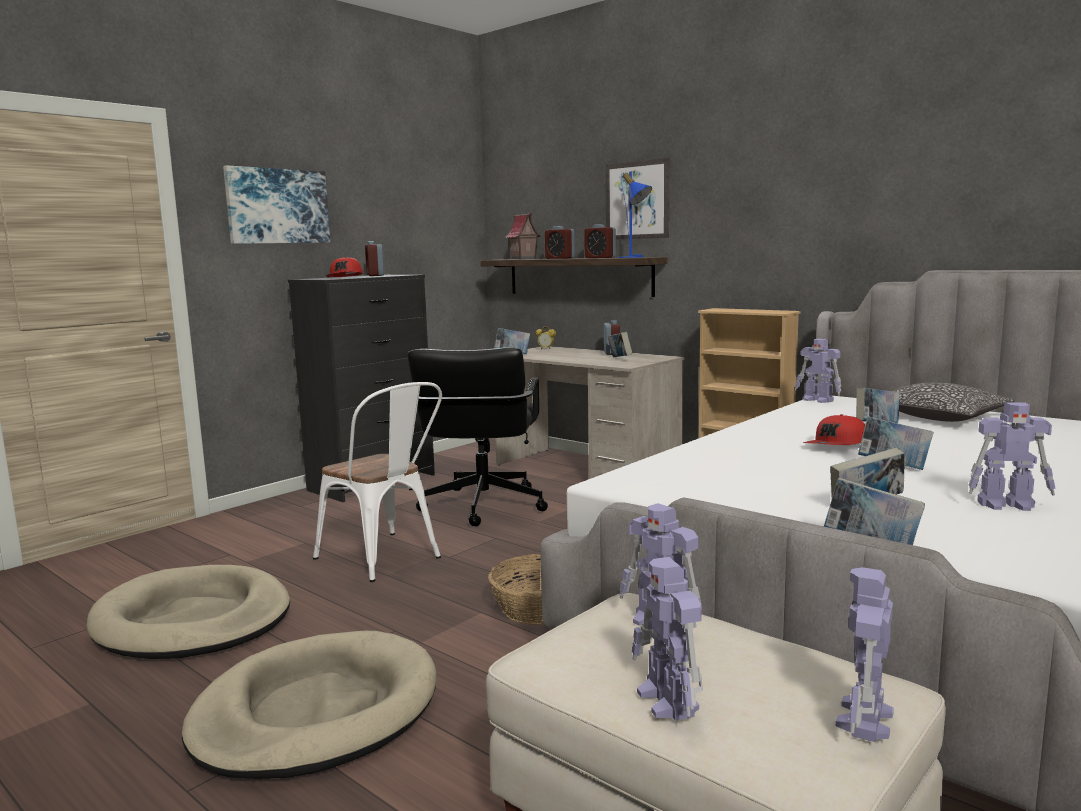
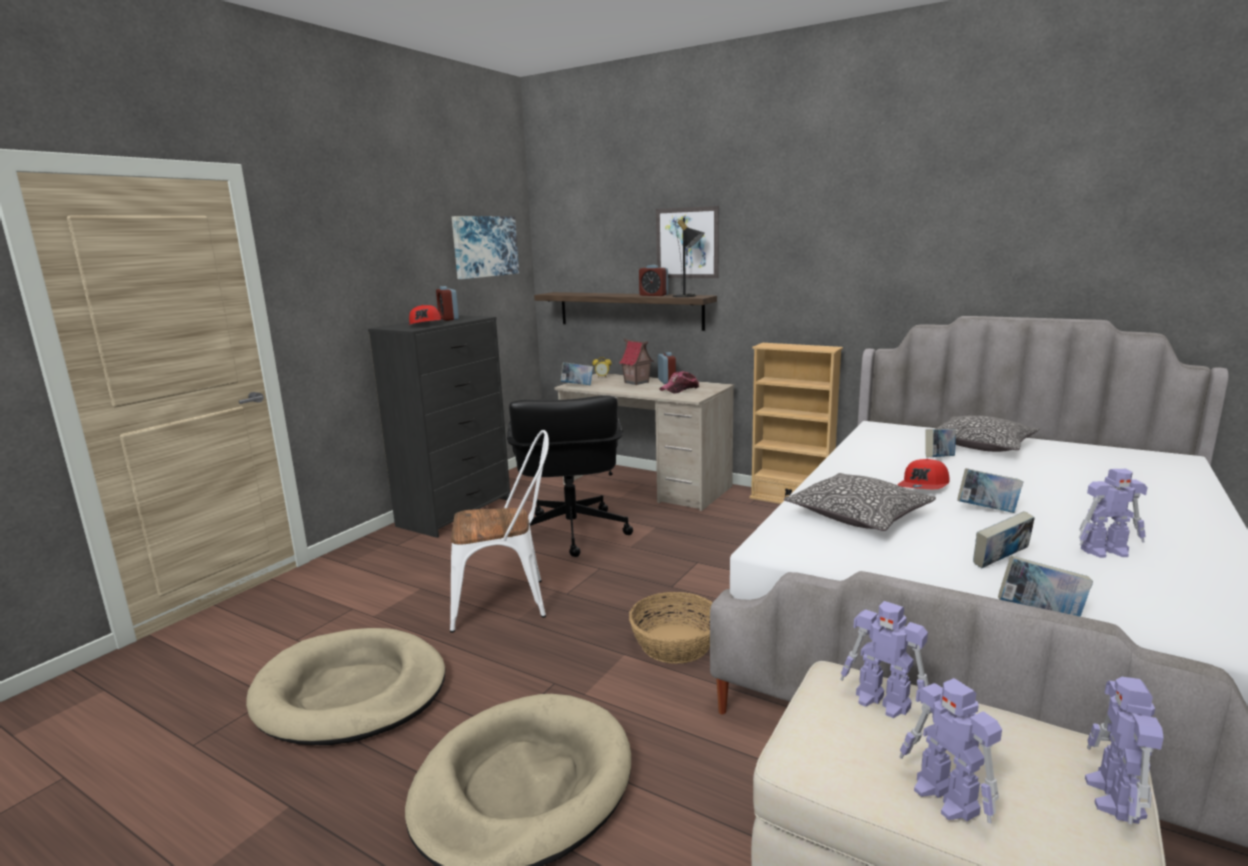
camera: 10 degrees left, 5 degrees up
picture [223,165,330,244] -> picture moved to [452,216,519,279]
white chair [313,382,442,582] -> white chair turned 45 degrees counterclockwise [450,430,549,633]
toy house [505,213,541,259] -> toy house moved to [619,338,654,385]
alarm clock [545,226,575,259] -> none
book [607,331,632,357] -> cap [660,371,699,394]
blue table lamp [618,172,652,258] -> black table lamp [673,218,704,297]
toy robot [795,339,841,403] -> none
none -> pillow [784,473,936,531]

